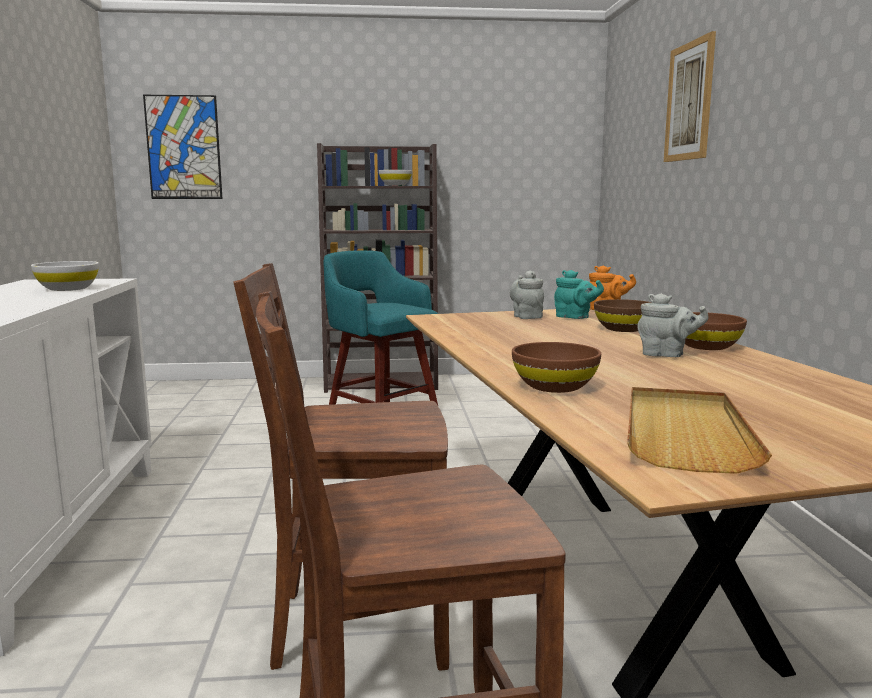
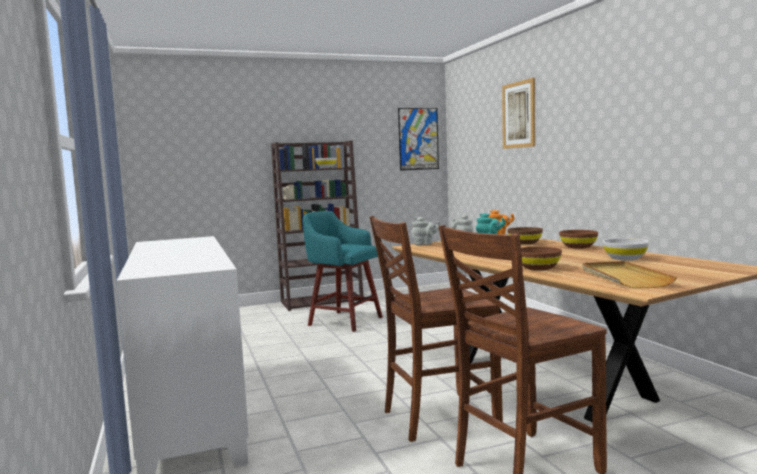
camera: 15 degrees left, 5 degrees down
white bowl [31,261,99,291] -> white bowl moved to [603,238,649,261]
picture [143,95,223,199] -> picture moved to [398,108,439,171]
grey teapot [637,293,709,357] -> grey teapot moved to [411,217,441,245]

